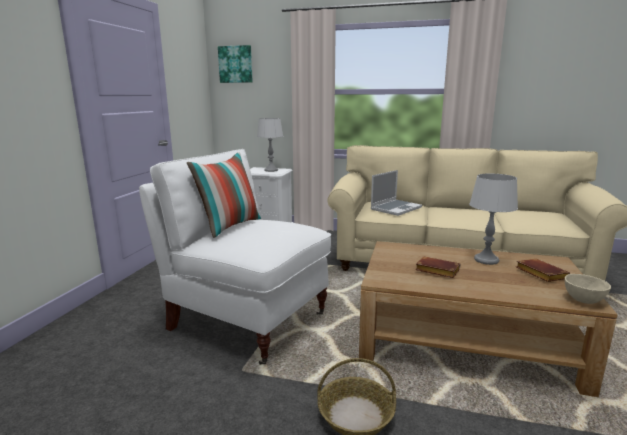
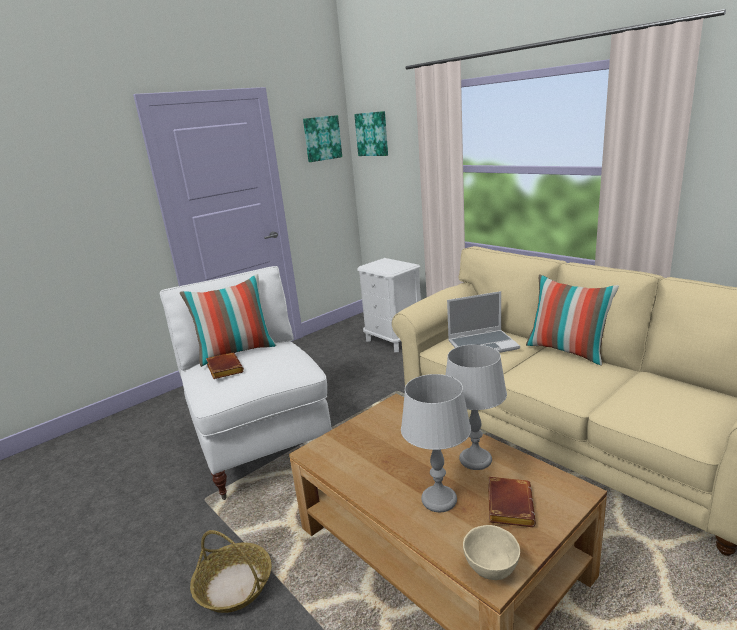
camera: 35 degrees right, 5 degrees up
grey table lamp [257,118,283,172] -> grey table lamp moved to [401,374,471,512]
brown book [415,257,460,278] -> brown book moved to [206,353,244,379]
none -> picture [303,115,342,162]
none -> pillow [526,274,619,366]

